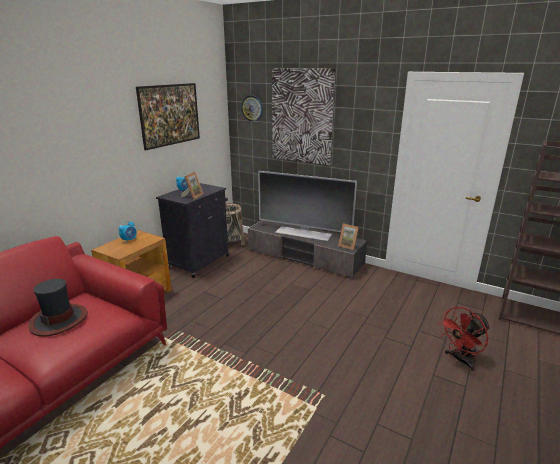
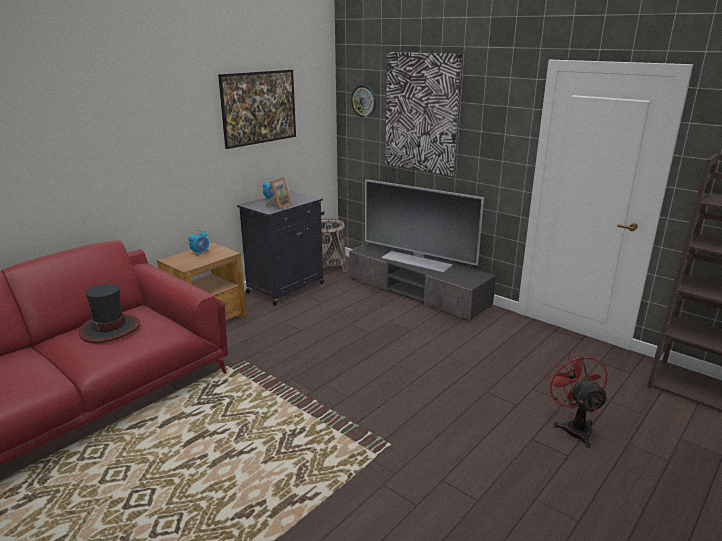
camera: 10 degrees right, 0 degrees up
picture frame [338,224,359,250] -> none
red fan [438,307,490,371] -> red fan turned 105 degrees clockwise [546,352,608,448]

